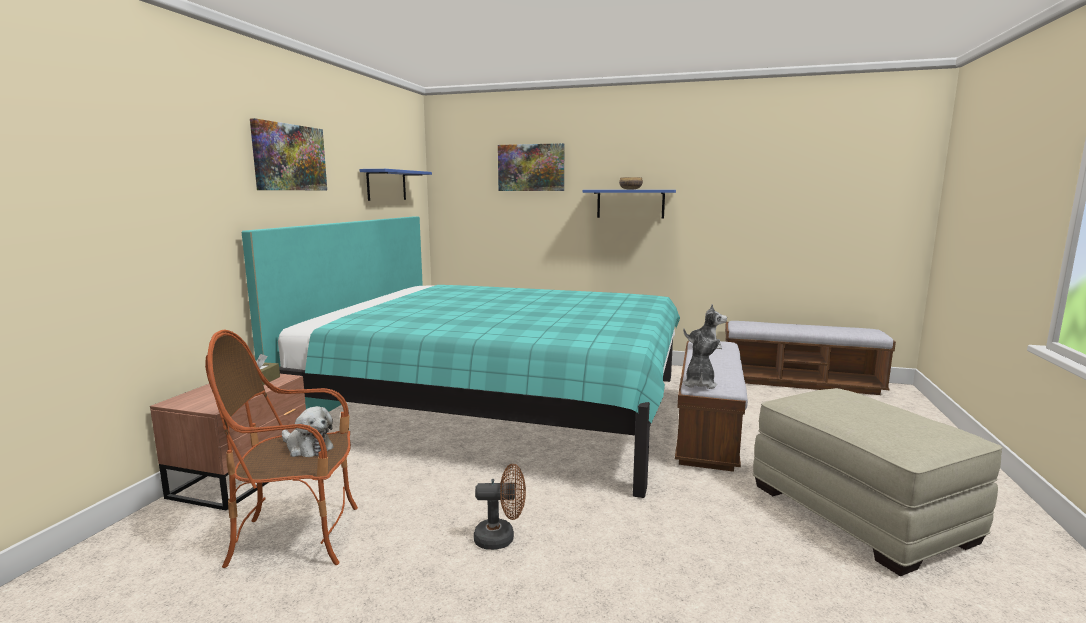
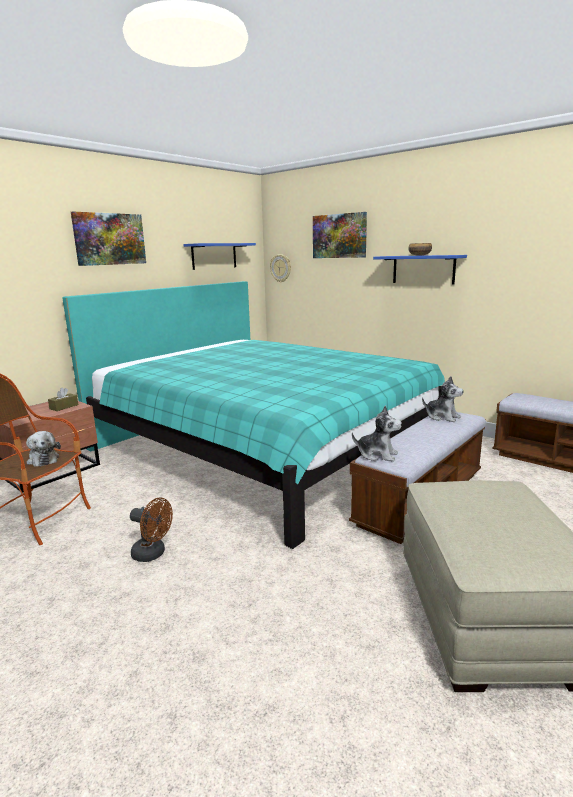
camera: 25 degrees right, 5 degrees up
plush toy [683,331,720,389] -> plush toy turned 75 degrees clockwise [352,406,402,462]
none -> wall clock [270,254,291,283]

